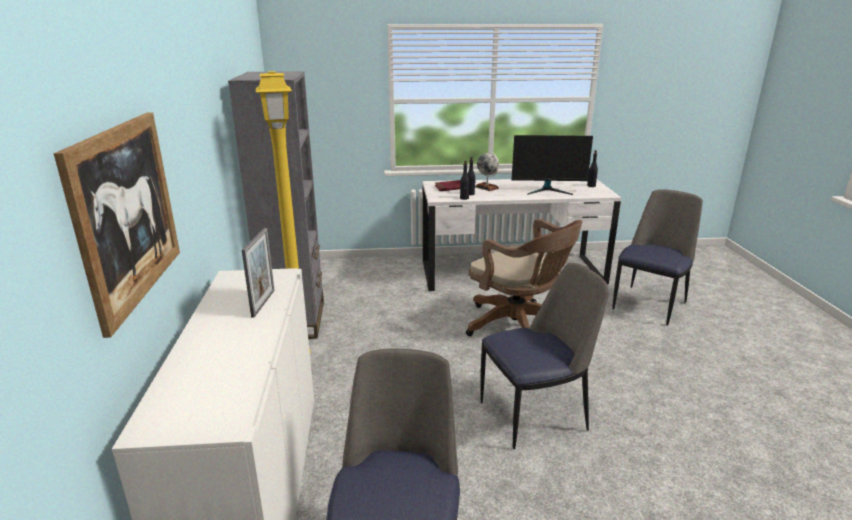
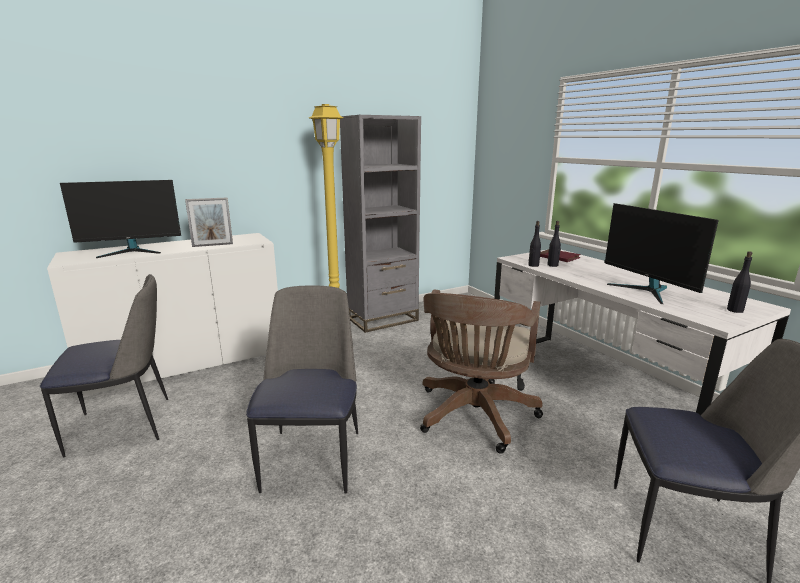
camera: 65 degrees right, 5 degrees down
picture [54,113,180,338] -> none
globe [475,153,499,191] -> none
chair [480,263,609,449] -> chair turned 135 degrees counterclockwise [246,286,358,494]
none -> monitor [60,180,181,258]

